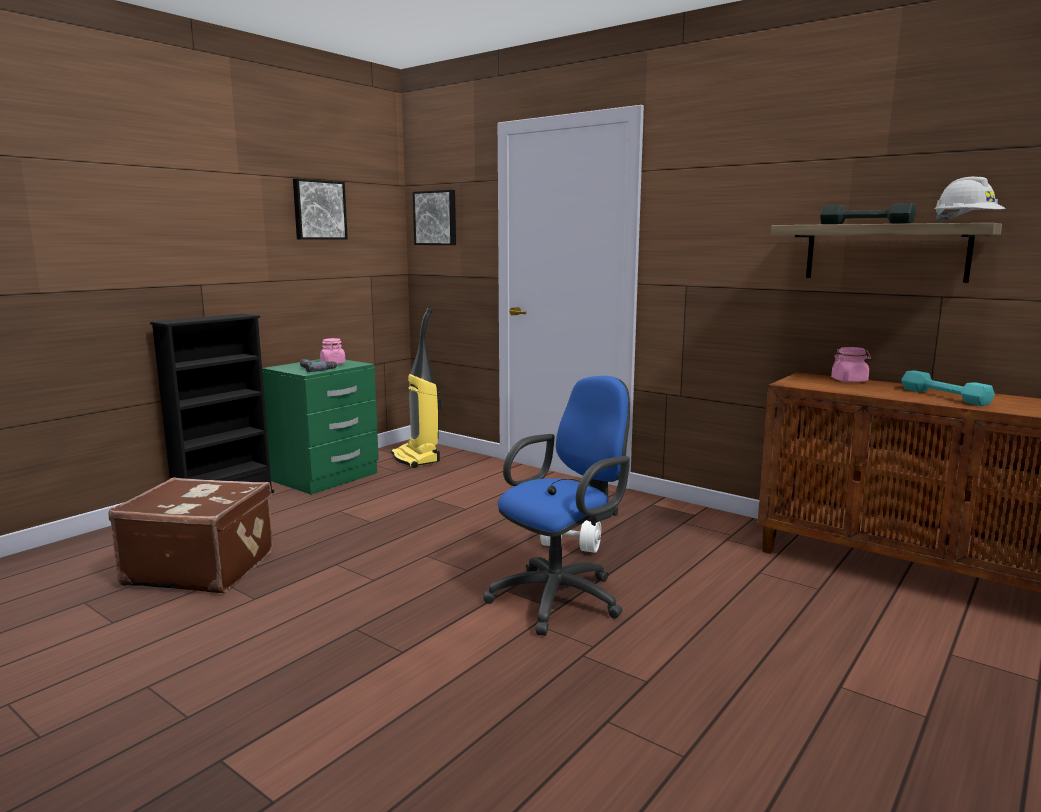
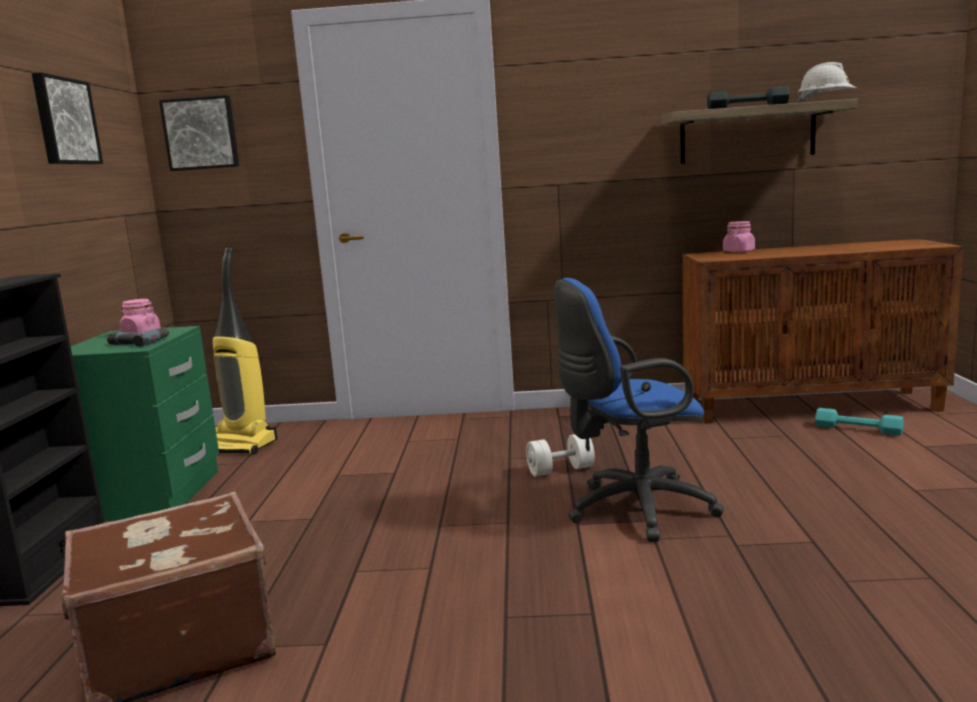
camera: 35 degrees left, 0 degrees up
blue office chair [483,376,630,636] -> blue office chair turned 120 degrees counterclockwise [554,278,724,542]
turquoise dumbbell [901,370,995,406] -> turquoise dumbbell moved to [815,408,904,436]

